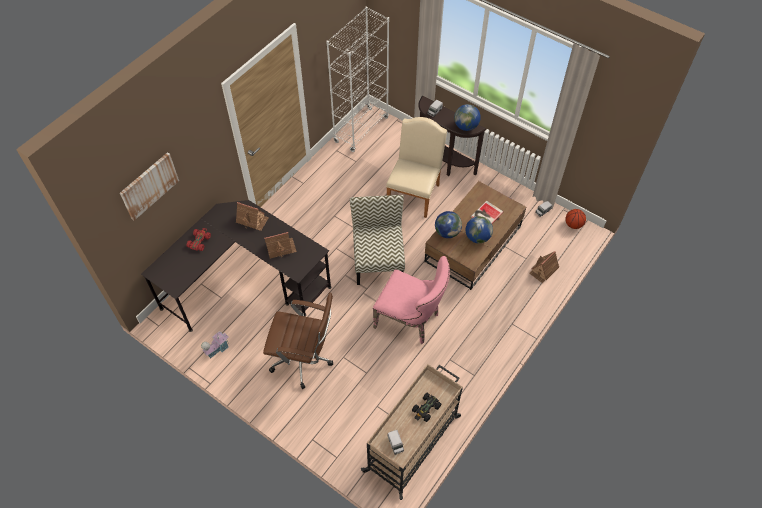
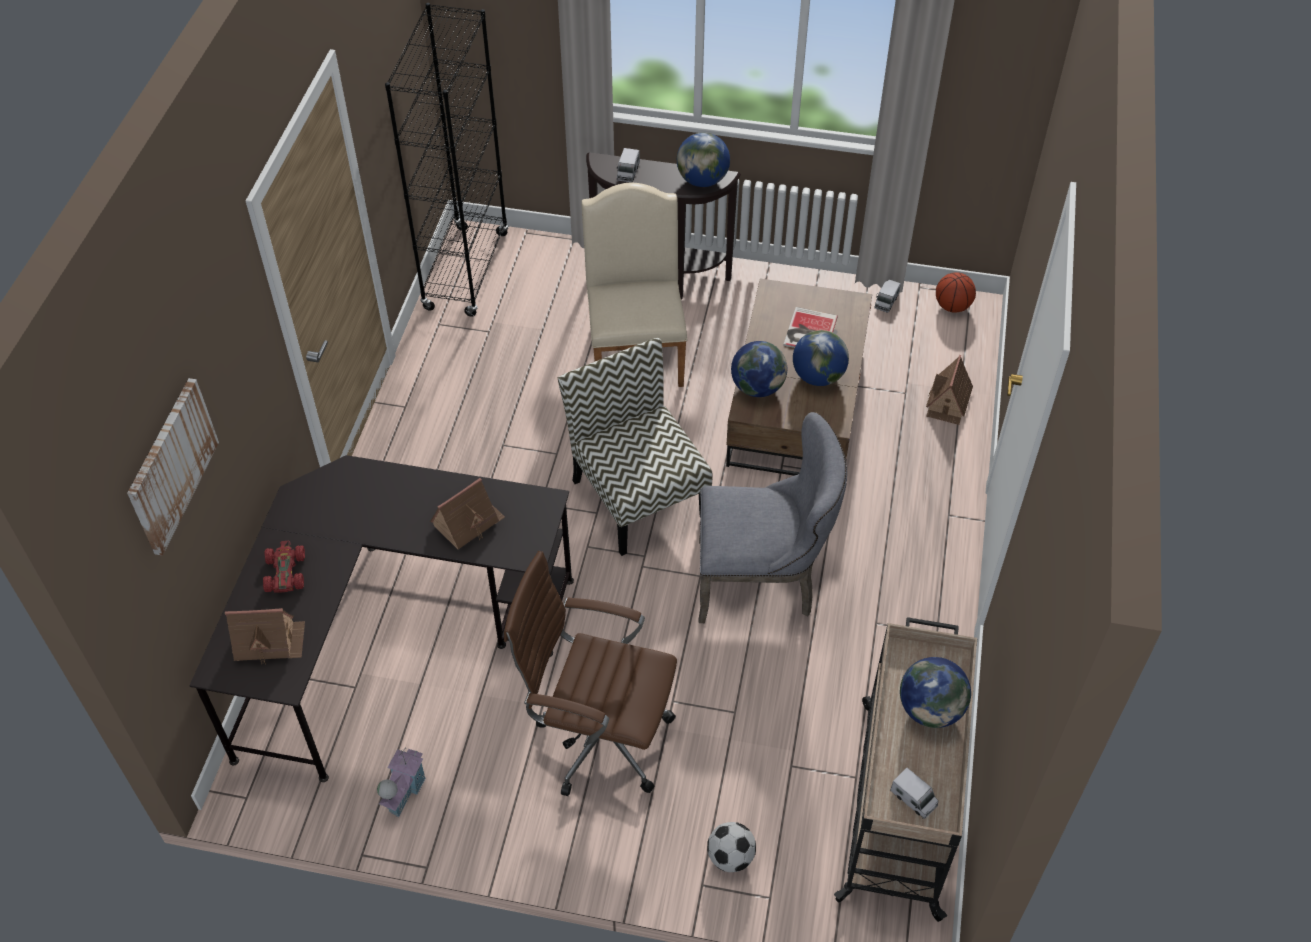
camera: 25 degrees left, 5 degrees down
toy house [236,202,269,231] -> toy house moved to [225,608,305,665]
brown office chair [263,292,333,389] -> brown office chair turned 150 degrees counterclockwise [504,551,677,796]
white bookcase [326,7,389,152] -> black bookcase [385,3,509,317]
pink chair [373,256,450,344] -> grey chair [699,412,847,623]
black toy car [412,393,442,422] -> globe [900,657,971,728]
none -> football [707,822,756,872]

